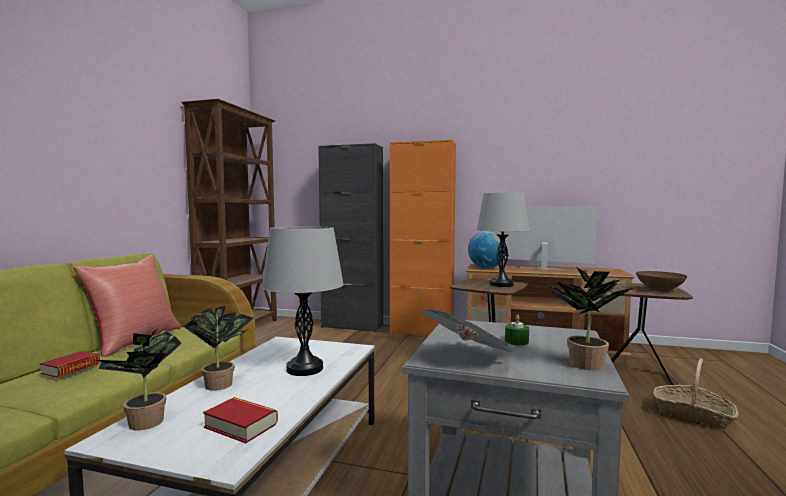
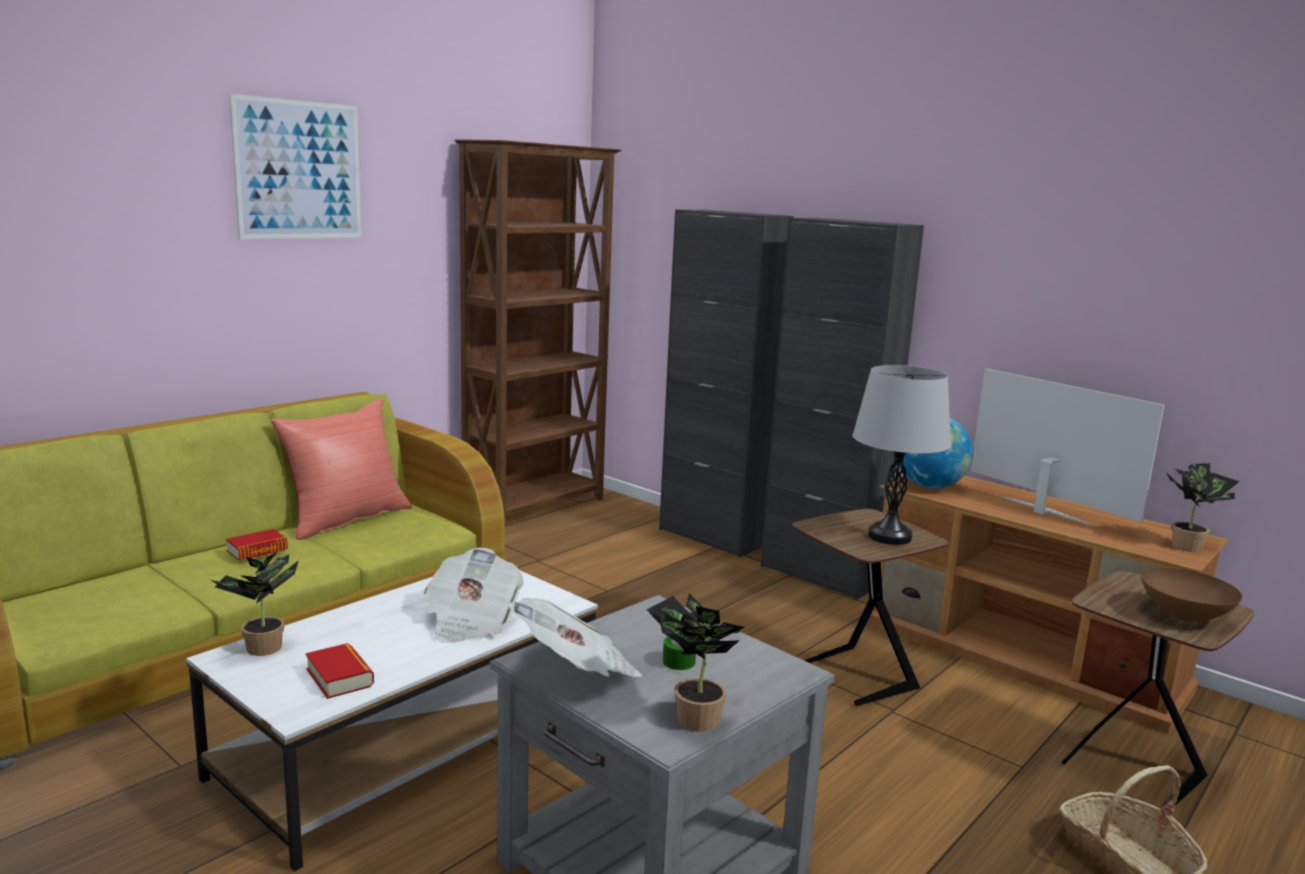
camera: 25 degrees right, 10 degrees up
potted plant [183,306,254,391] -> potted plant moved to [1166,463,1240,552]
grey table lamp [261,226,344,376] -> newspaper [424,548,524,643]
orange cabinet [390,140,456,336] -> black cabinet [761,218,924,600]
none -> picture [229,94,361,239]

